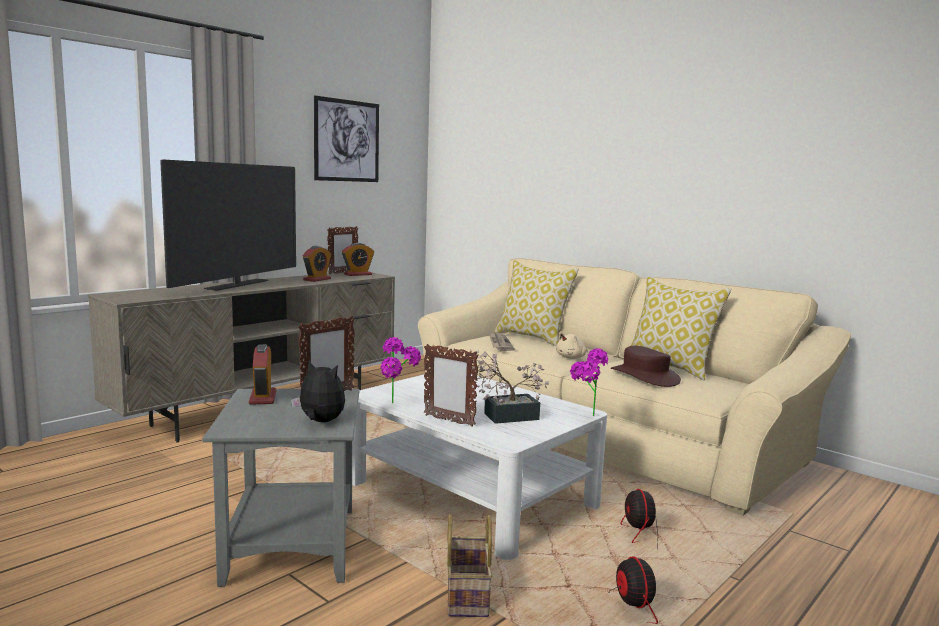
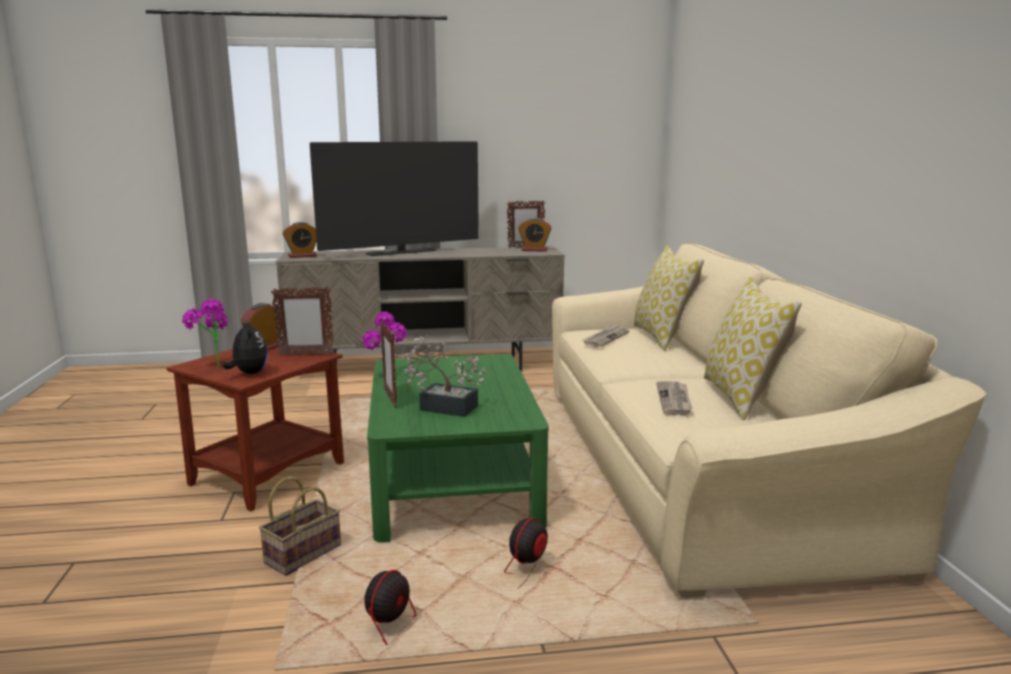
camera: 40 degrees right, 5 degrees up
grey side table [202,389,359,587] -> brown side table [167,347,344,511]
alarm clock [303,246,331,282] -> alarm clock moved to [282,222,317,258]
picture [314,96,379,182] -> none
white coffee table [352,374,607,560] -> green coffee table [367,354,549,543]
beige plush toy [556,332,588,359] -> none
potted plant [570,348,608,416] -> potted plant moved to [182,299,228,367]
brown hat [611,346,681,387] -> newspaper [656,381,693,415]

